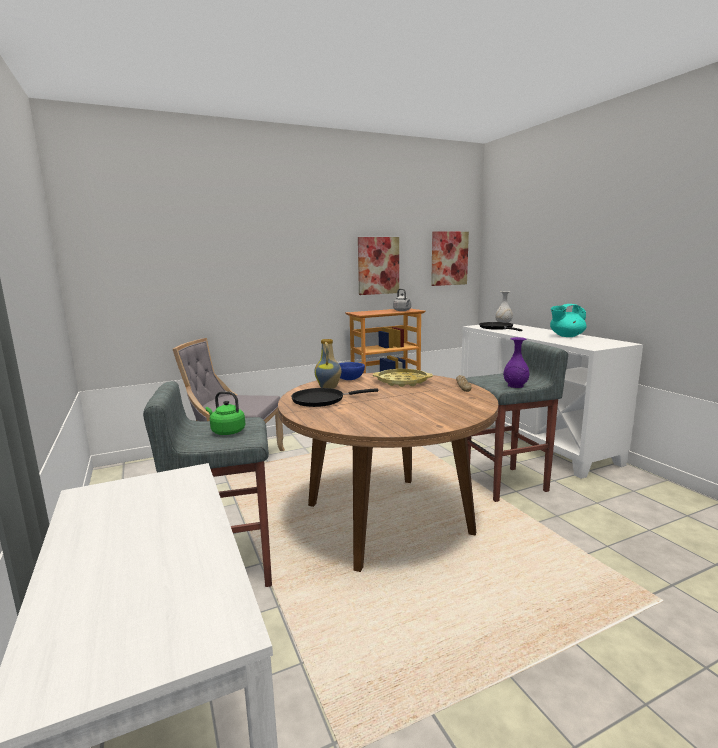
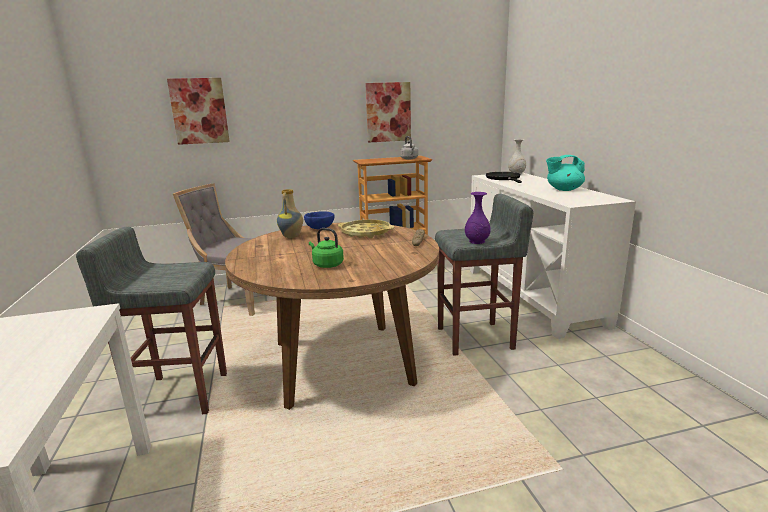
camera: 10 degrees right, 5 degrees up
green kettle [206,391,245,435] -> green kettle moved to [309,228,344,268]
black frying pan [291,388,378,407] -> none
picture [431,231,469,286] -> picture moved to [167,78,230,145]

